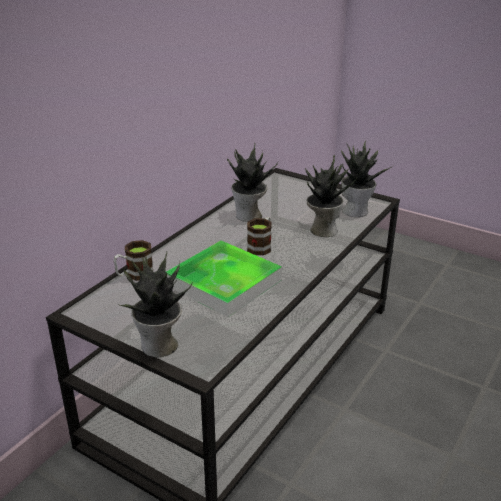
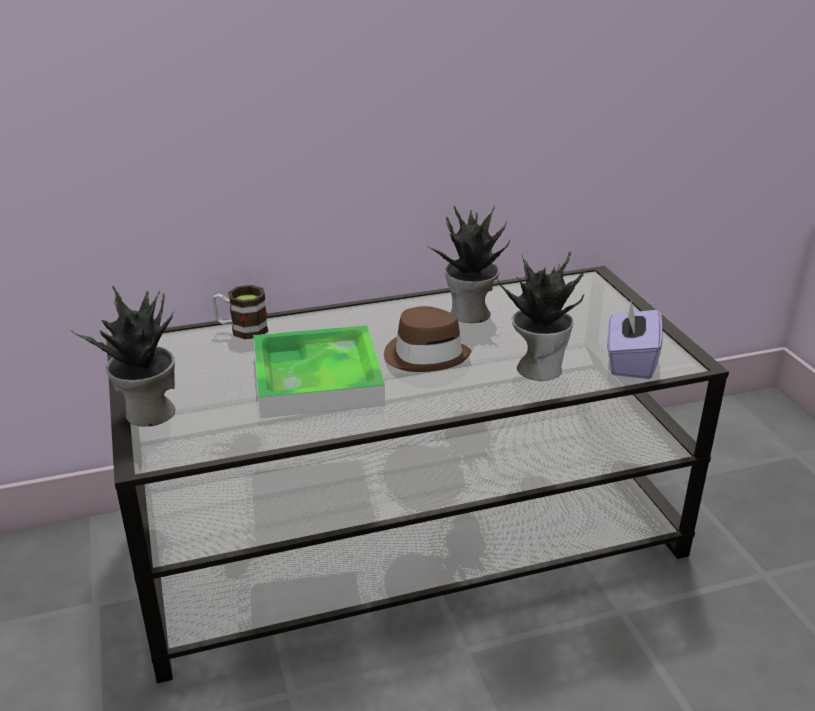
camera: 40 degrees right, 0 degrees up
mug [247,217,272,255] -> brown hat [384,306,471,372]
potted plant [341,140,393,217] -> purple tissue box [607,301,663,379]

